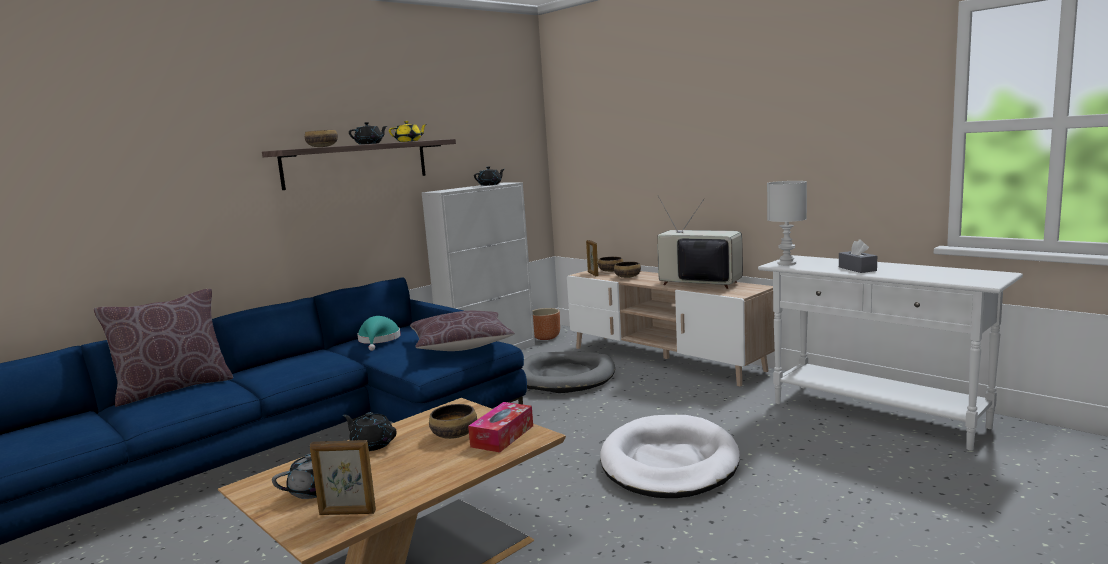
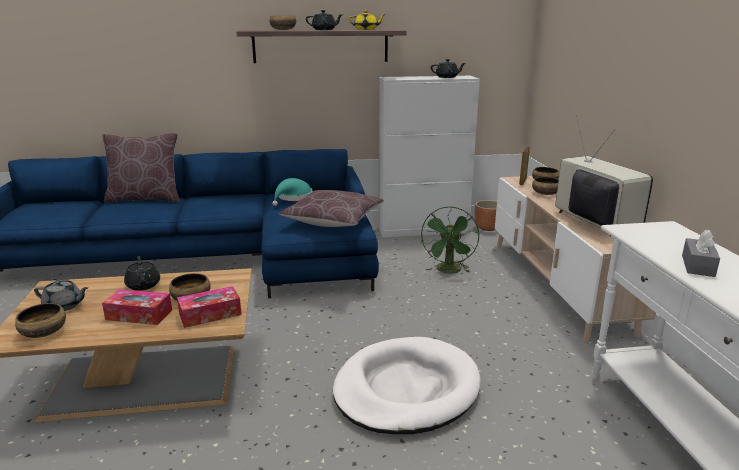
camera: 35 degrees right, 10 degrees up
picture frame [310,440,376,515] -> bowl [15,303,66,338]
grey dog bed [522,351,615,393] -> green fan [421,207,479,273]
white table lamp [767,181,807,265] -> none
none -> tissue box [102,289,172,325]

